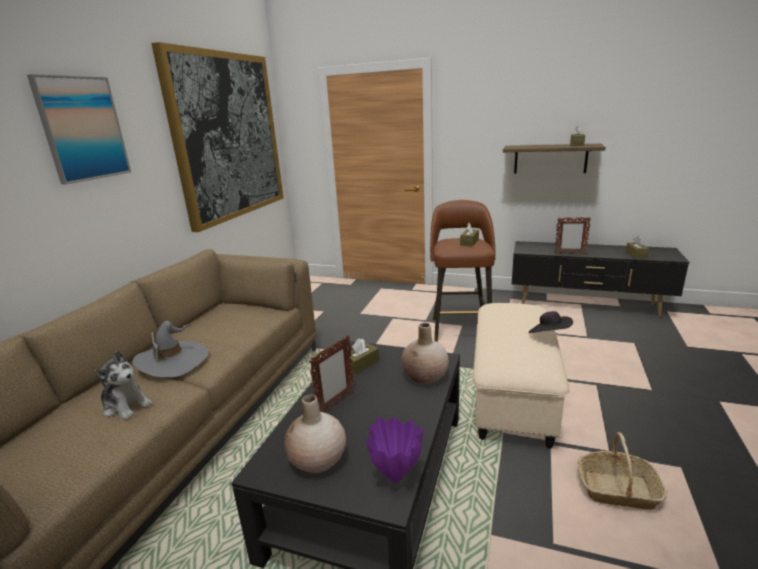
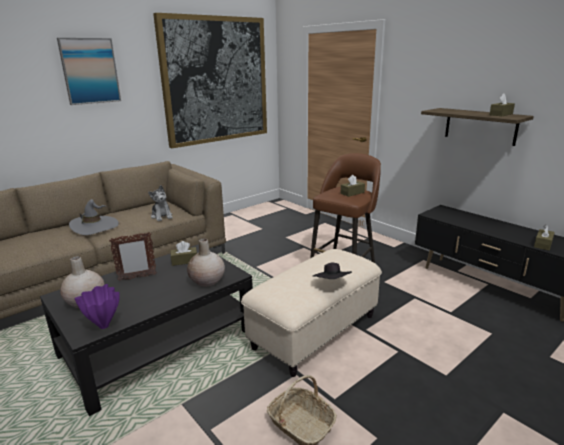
camera: 30 degrees right, 0 degrees up
plush toy [94,351,152,420] -> plush toy moved to [148,185,173,221]
picture frame [555,217,591,255] -> none

